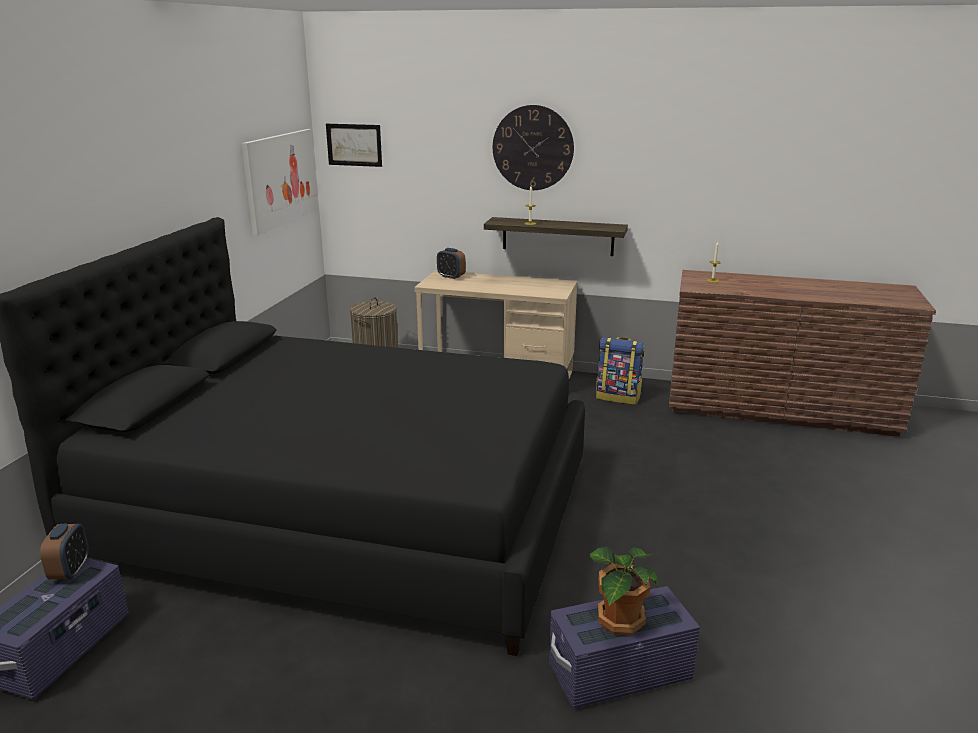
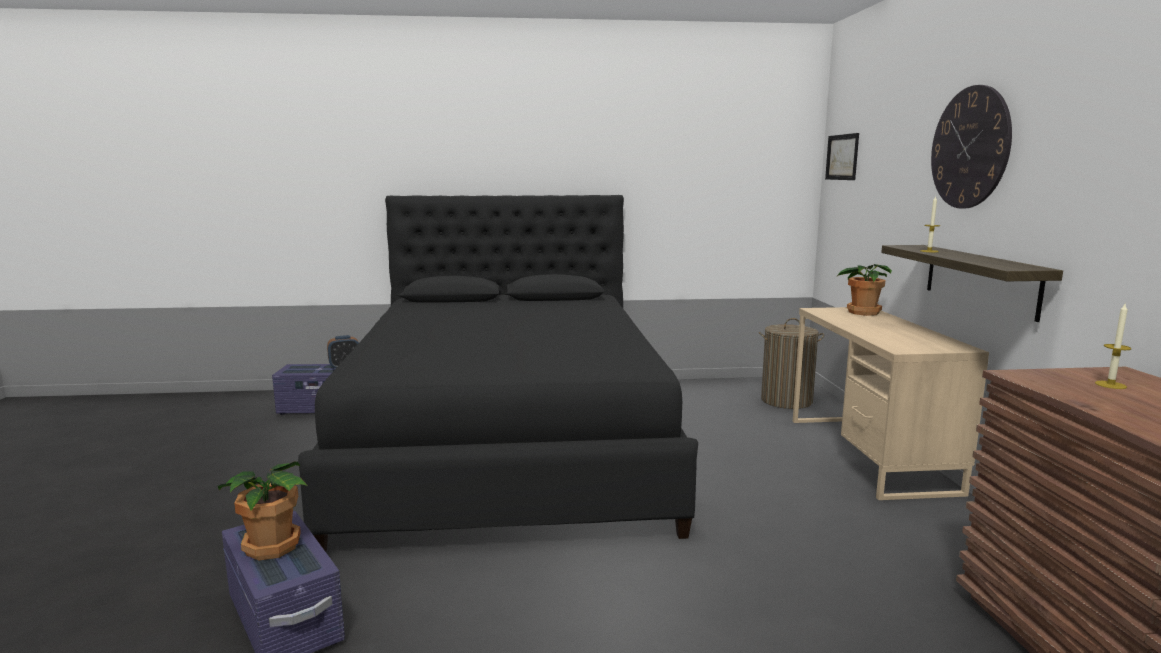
camera: 70 degrees right, 10 degrees down
picture [242,129,318,235] -> none
alarm clock [437,248,466,279] -> potted plant [836,264,892,316]
backpack [596,337,644,405] -> none

